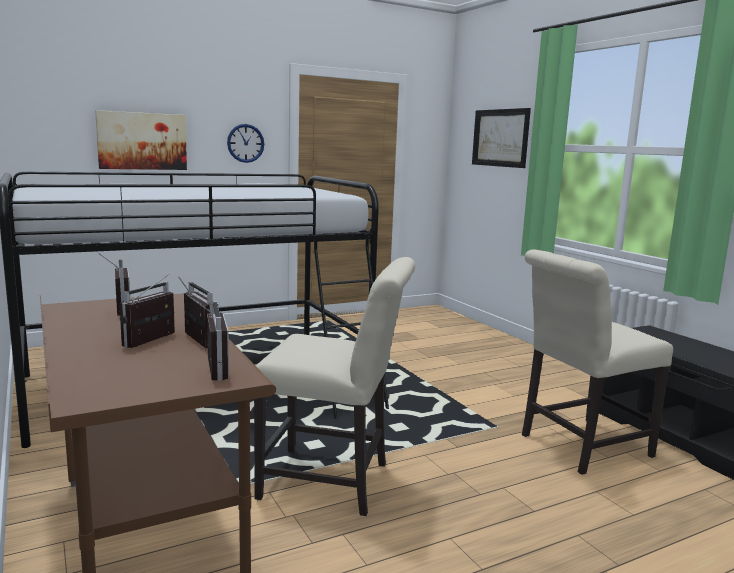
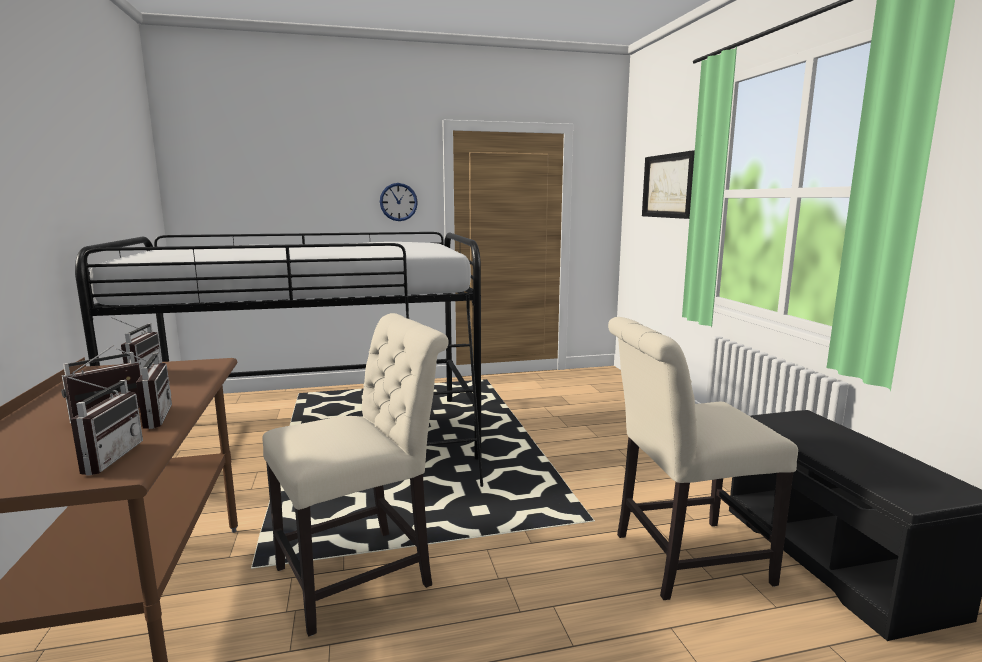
camera: 15 degrees right, 0 degrees up
picture [95,110,187,170] -> none
beige chair [254,257,415,516] -> beige chair turned 60 degrees counterclockwise [262,313,448,636]

